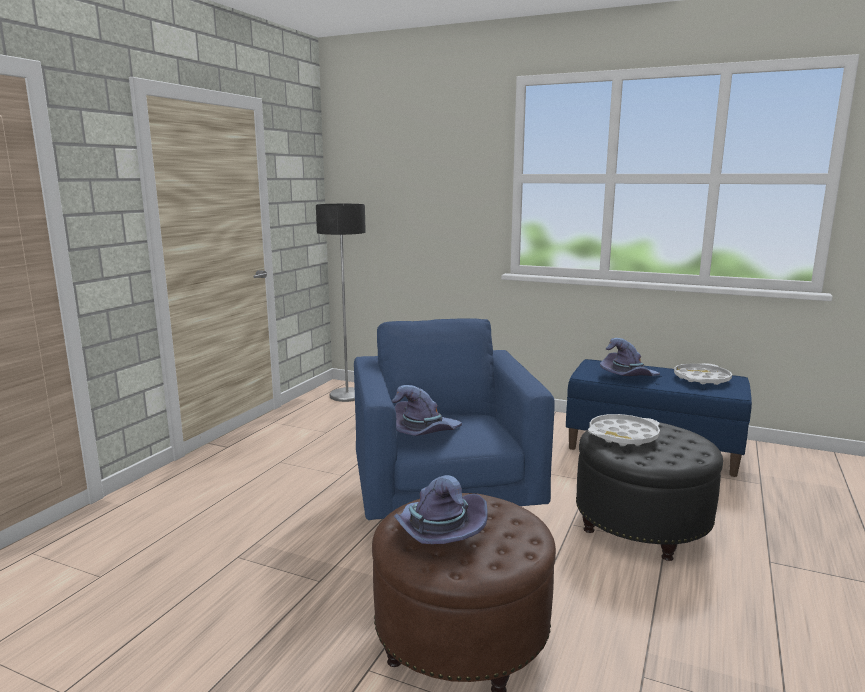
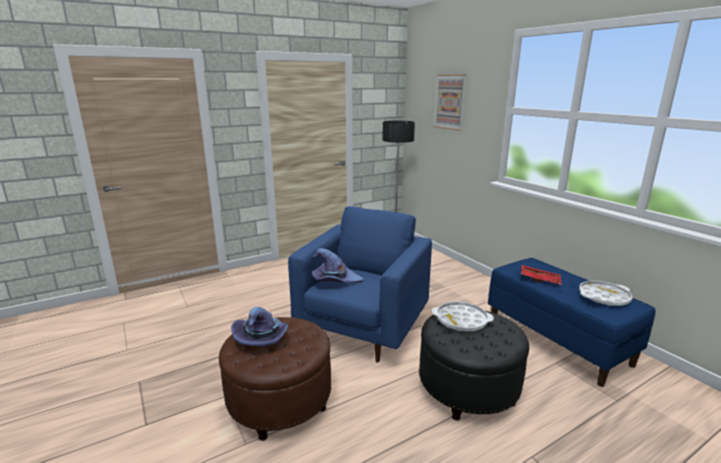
camera: 35 degrees right, 5 degrees up
purple hat [600,338,660,376] -> red tray [521,265,562,285]
none -> picture [434,74,466,131]

